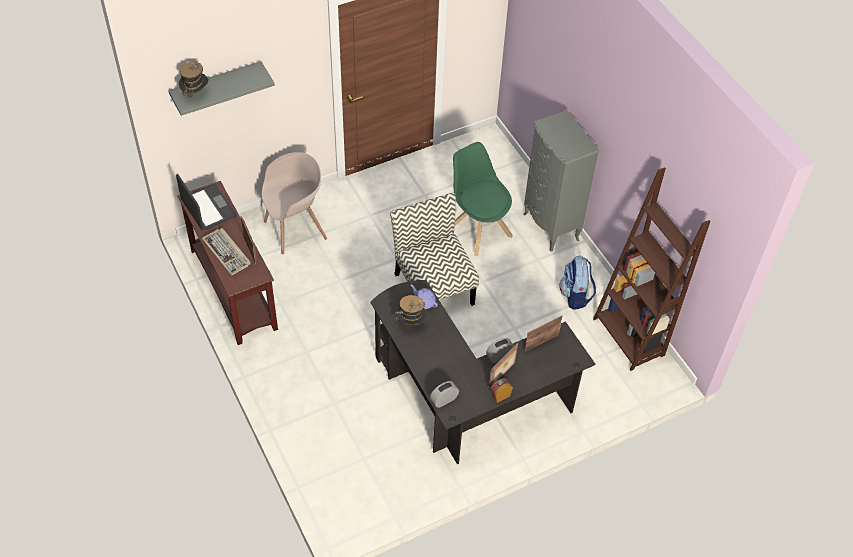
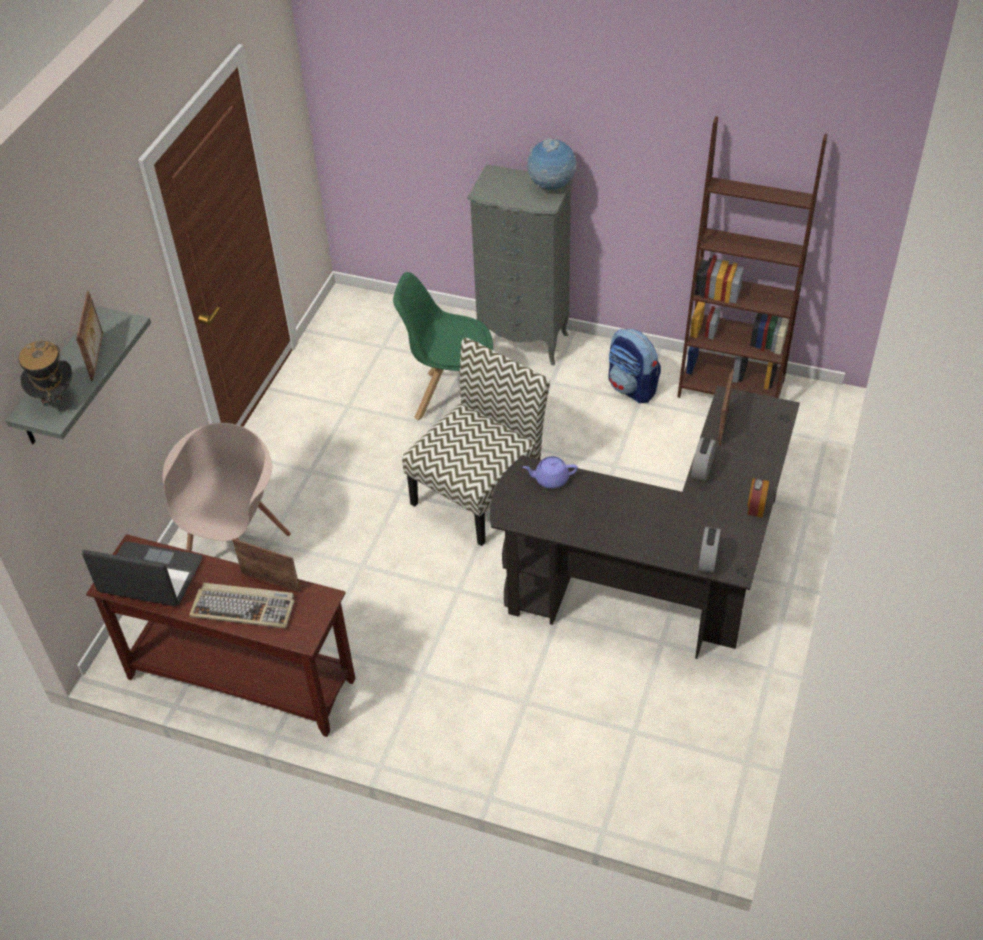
camera: 40 degrees left, 5 degrees down
chair [390,193,479,306] -> chair turned 105 degrees clockwise [402,338,550,546]
hat [395,295,427,327] -> none
picture frame [489,343,518,388] -> picture frame moved to [76,291,103,382]
none -> globe [527,138,576,190]

